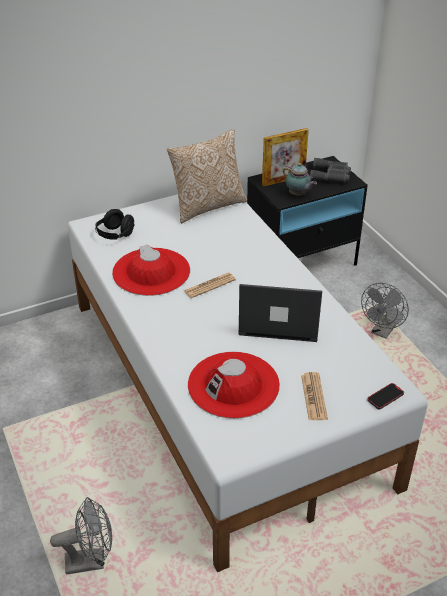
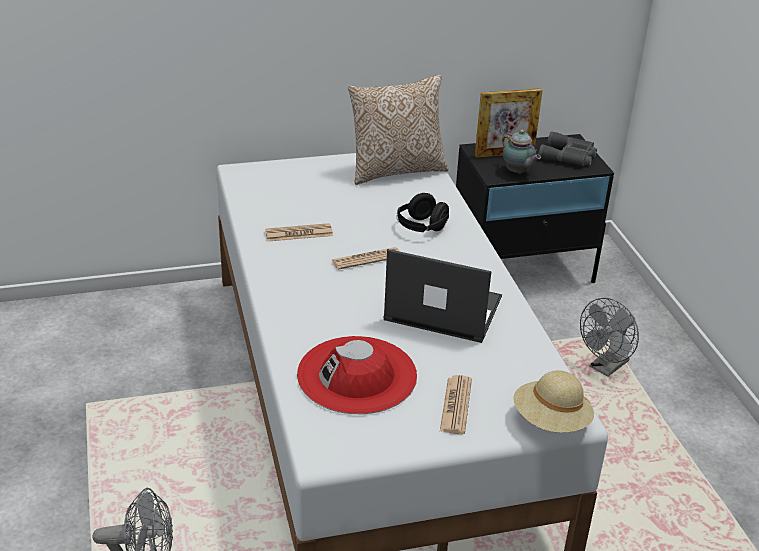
camera: 10 degrees right, 5 degrees down
black headphones [95,209,135,240] -> black headphones moved to [397,193,449,232]
red hat [112,244,190,296] -> newspaper [265,223,333,242]
phone [367,383,404,410] -> beige hat [513,370,594,433]

